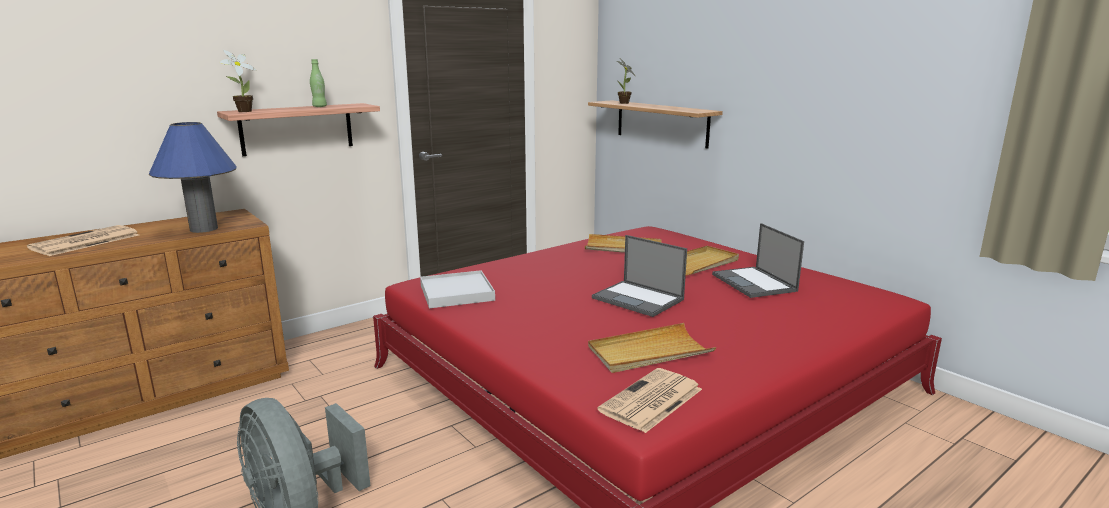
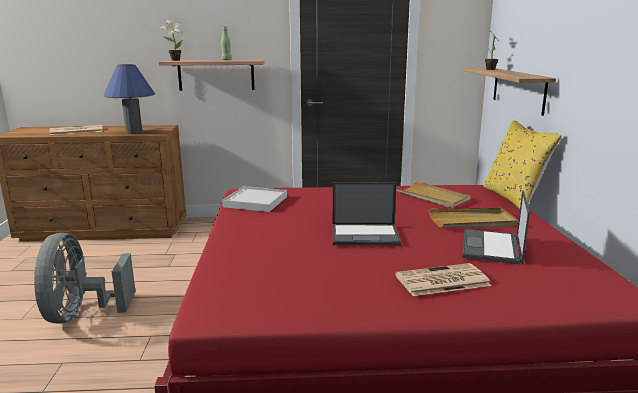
camera: 35 degrees right, 0 degrees up
beige tray [588,323,716,373] -> none
laptop [592,235,687,317] -> laptop turned 75 degrees counterclockwise [333,182,401,245]
newspaper [598,368,702,433] -> newspaper moved to [395,263,492,296]
none -> yellow pillow [483,120,562,209]

